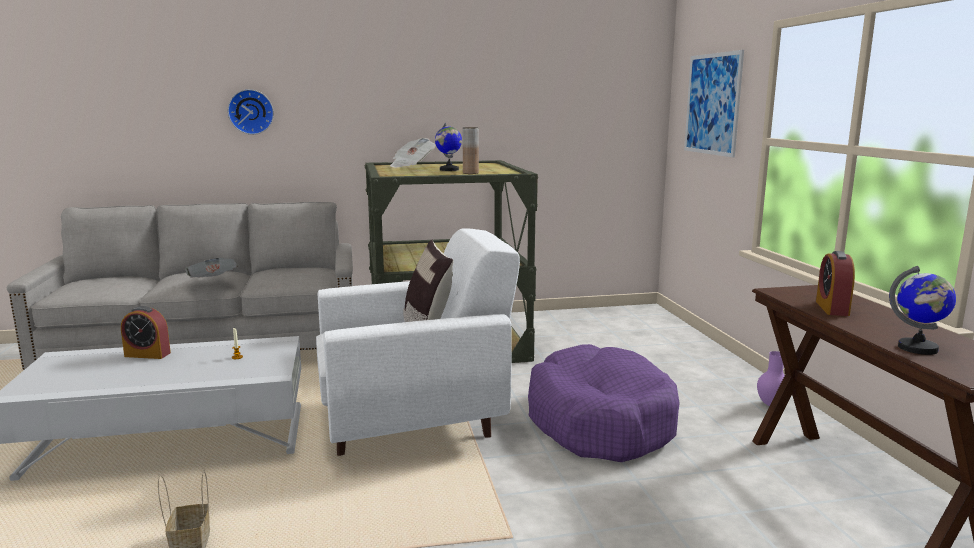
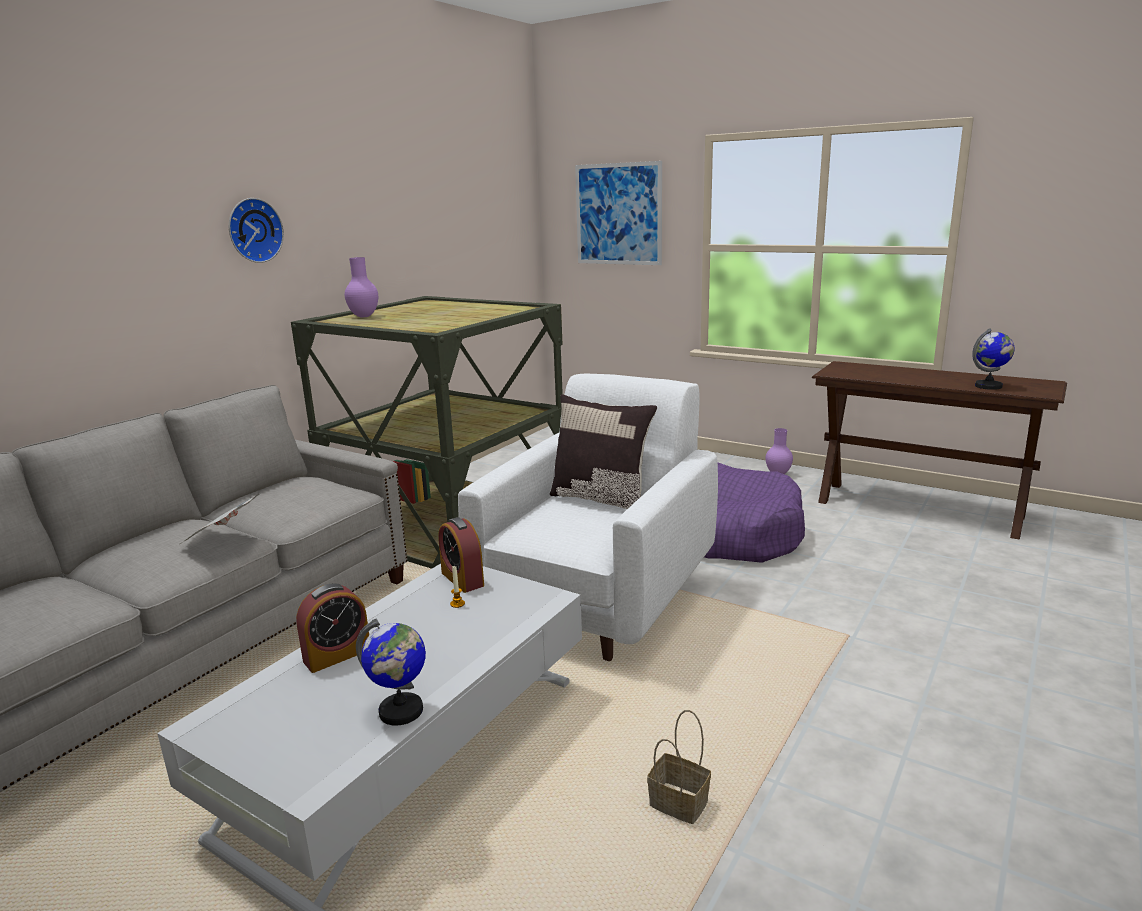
camera: 45 degrees left, 5 degrees up
wall clock [228,89,274,135] -> wall clock moved to [229,198,284,263]
newspaper [390,138,436,167] -> purple vase [345,257,378,317]
globe [435,123,462,171] -> globe moved to [356,619,426,726]
brown vase [462,127,479,174] -> none
alarm clock [816,251,855,316] -> alarm clock moved to [438,517,484,593]

